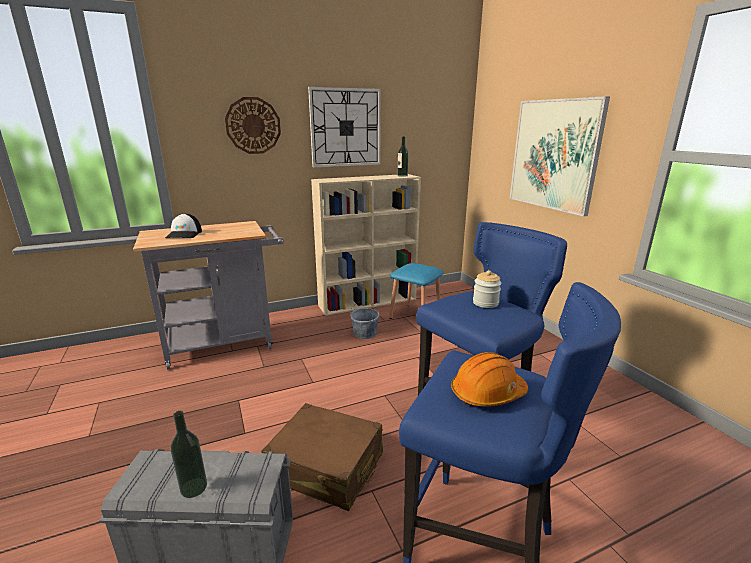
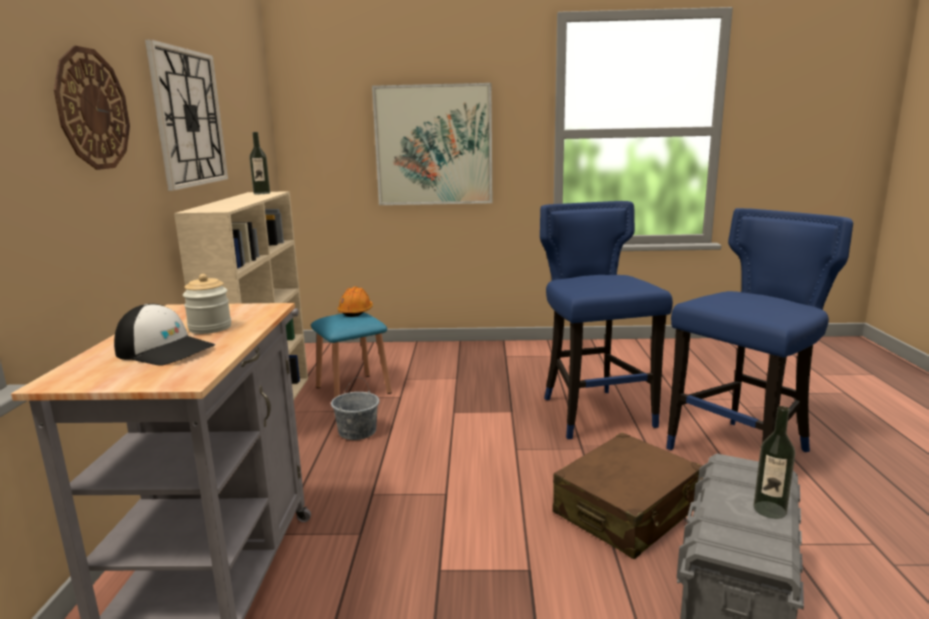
camera: 65 degrees left, 5 degrees down
orange hard hat [451,352,528,407] -> orange hard hat moved to [337,287,373,317]
jar [473,270,501,308] -> jar moved to [183,274,231,334]

